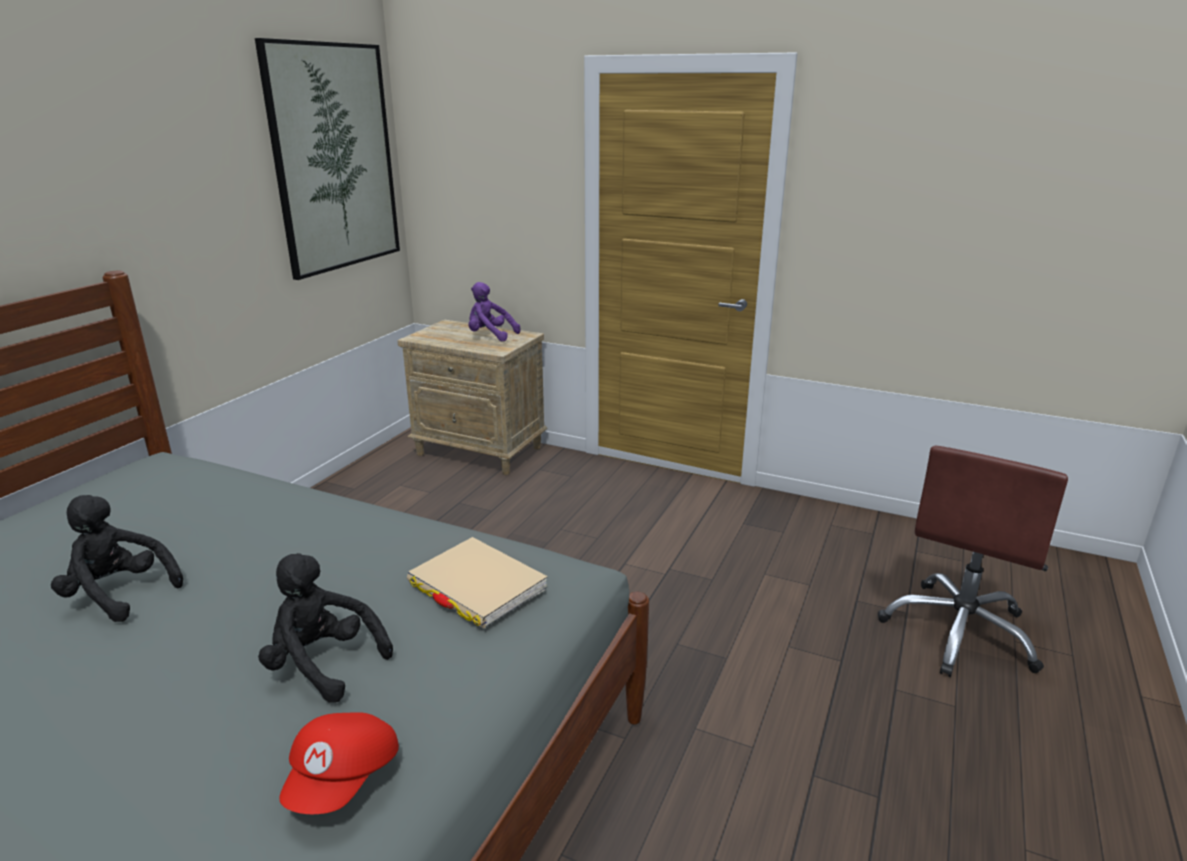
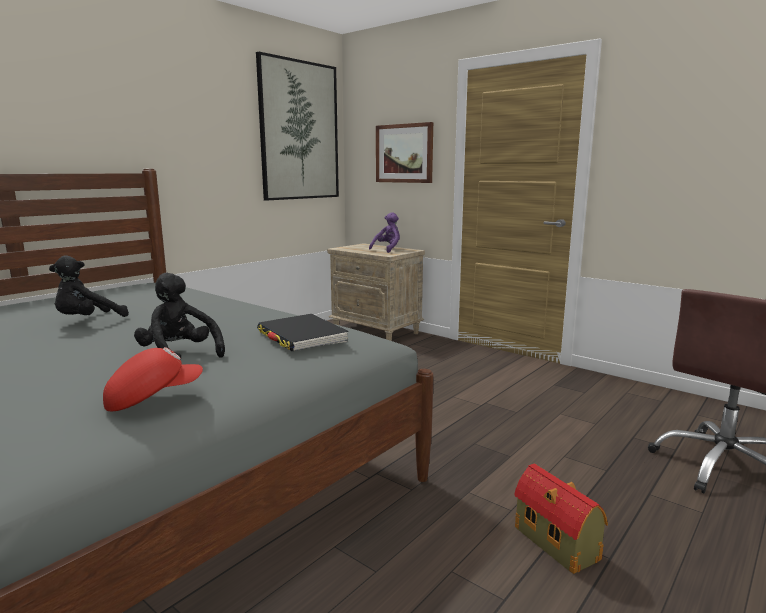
camera: 15 degrees right, 10 degrees down
black plush toy [51,495,183,622] -> black plush toy turned 90 degrees counterclockwise [49,256,129,317]
red cap [279,712,399,814] -> red cap turned 150 degrees counterclockwise [103,347,203,412]
beige book [407,537,548,628] -> black book [257,314,349,351]
purple plush toy [468,282,520,341] -> purple plush toy turned 90 degrees clockwise [369,212,400,253]
none -> picture [376,122,433,183]
none -> toy house [514,463,608,574]

